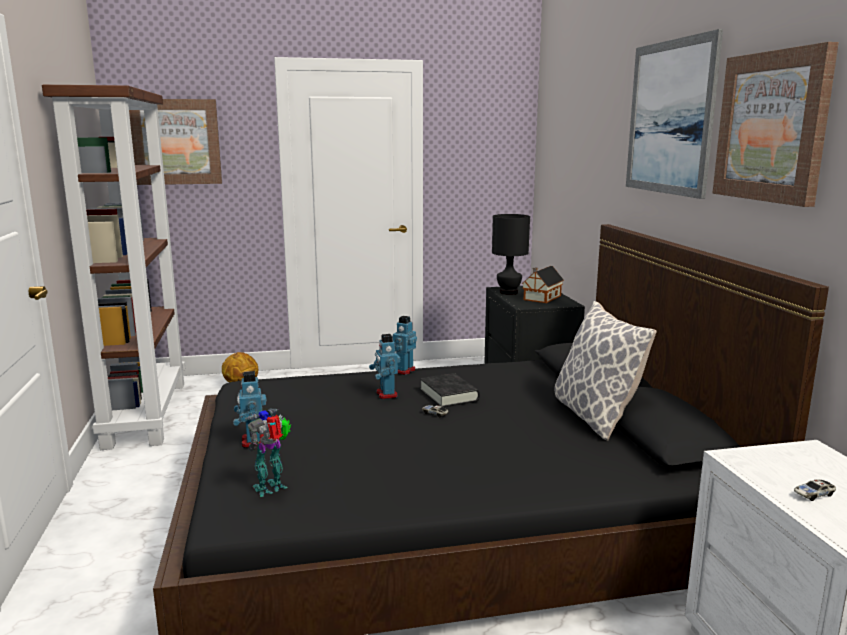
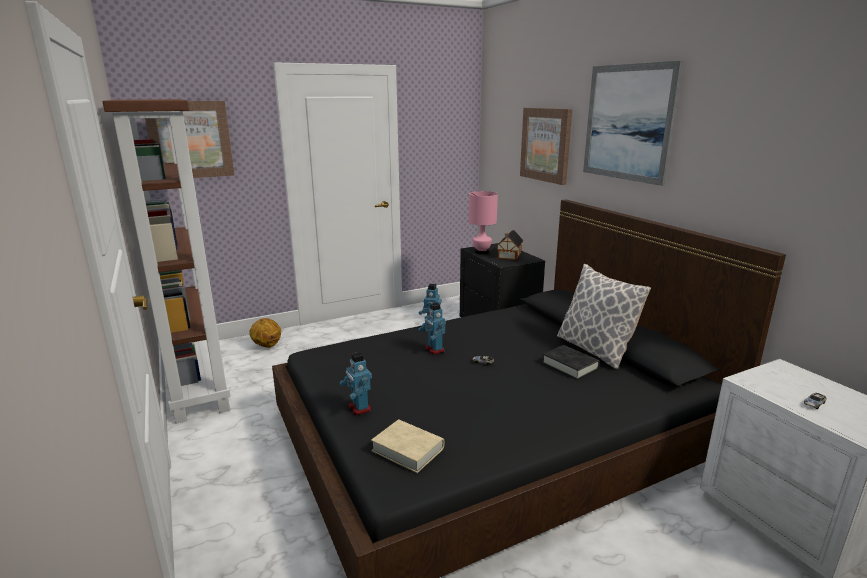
camera: 15 degrees left, 5 degrees up
toy robot [245,408,291,497] -> beige book [371,420,444,473]
black book [420,373,480,407] -> black book moved to [542,345,600,380]
black table lamp [492,214,530,295] -> pink table lamp [469,191,498,255]
picture [712,42,839,207] -> picture moved to [520,108,572,185]

